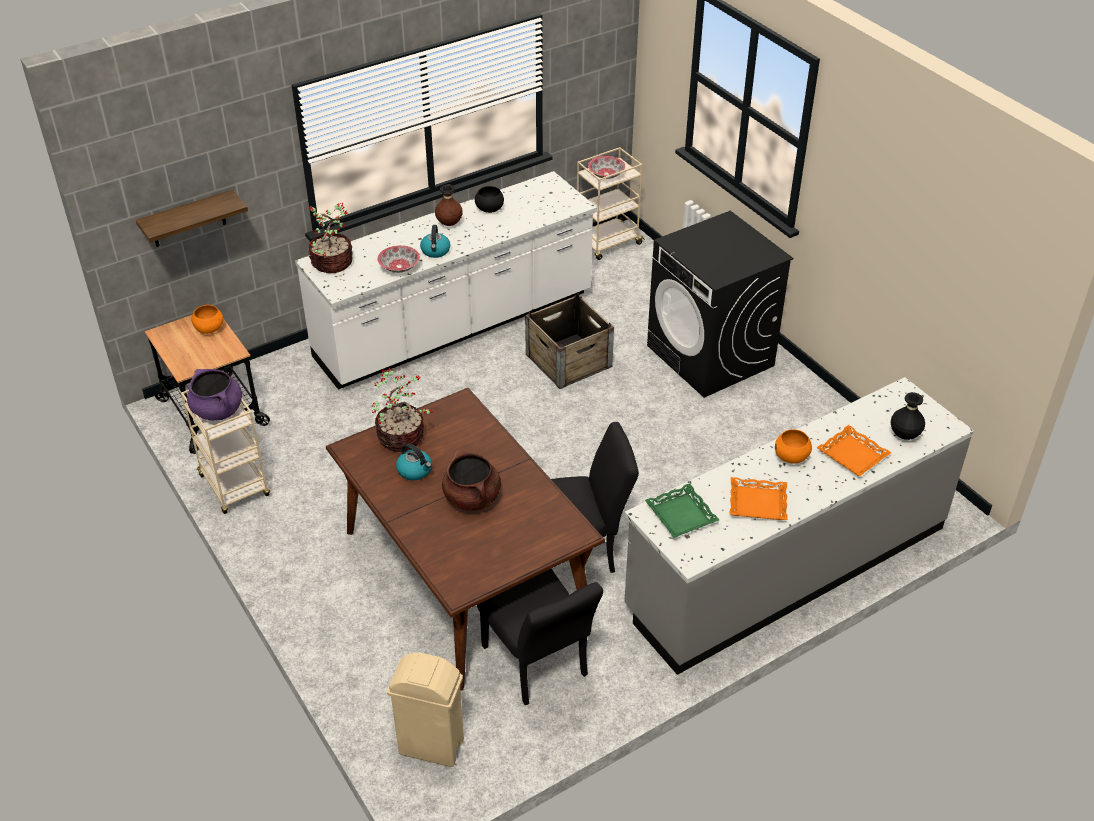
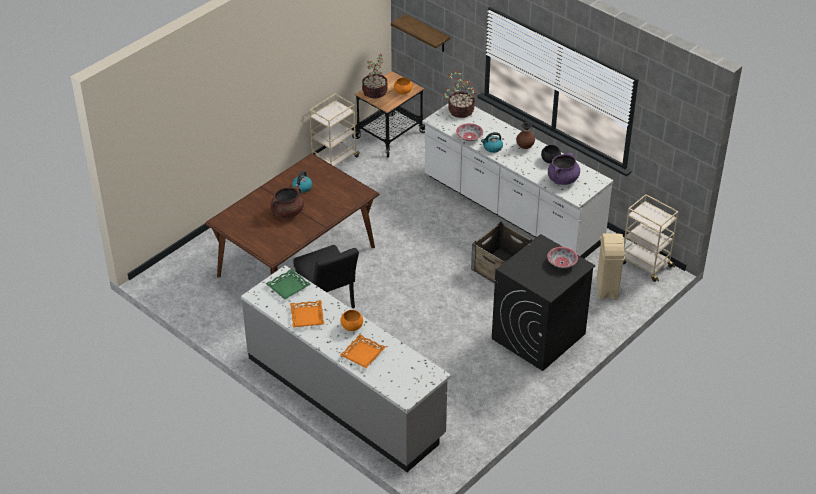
camera: 75 degrees right, 0 degrees up
purple cooking pot [187,369,242,420] -> purple cooking pot moved to [548,153,580,185]
potted plant [372,368,433,452] -> potted plant moved to [362,54,388,99]
beige trash can [387,652,464,767] -> beige trash can moved to [597,234,625,300]
black chair [477,568,603,705] -> none
bowl [588,156,626,179] -> bowl moved to [547,247,578,268]
black vase [891,392,925,440] -> none

